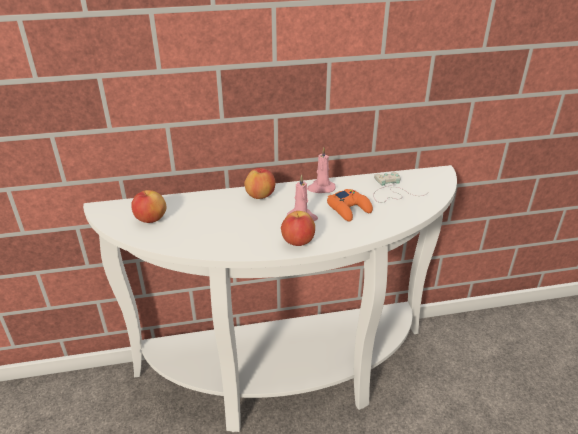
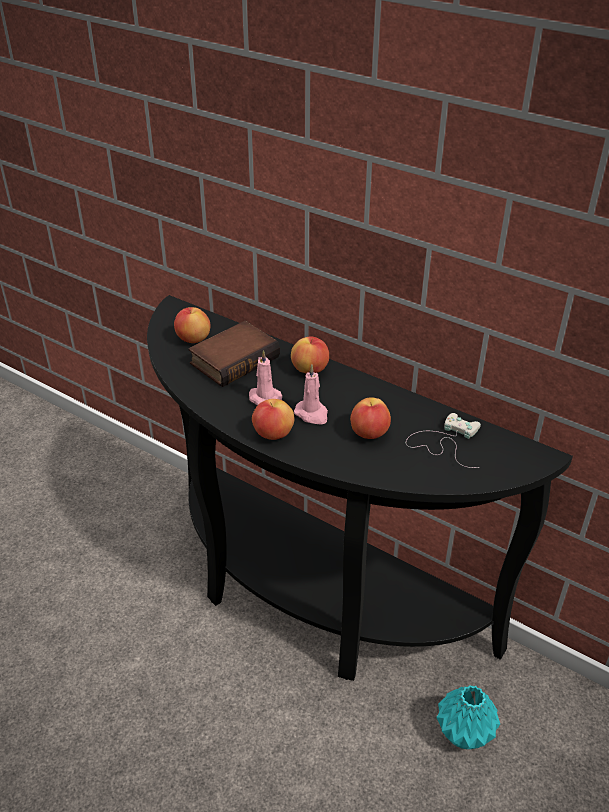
camera: 45 degrees right, 5 degrees up
white console table [83,165,457,432] -> black console table [147,295,573,681]
pink candle [307,147,336,193] -> pink candle moved to [249,350,282,405]
orange game controller [327,189,373,221] -> apple [350,397,391,439]
none -> book [188,321,280,387]
none -> turquoise vase [436,685,500,749]

